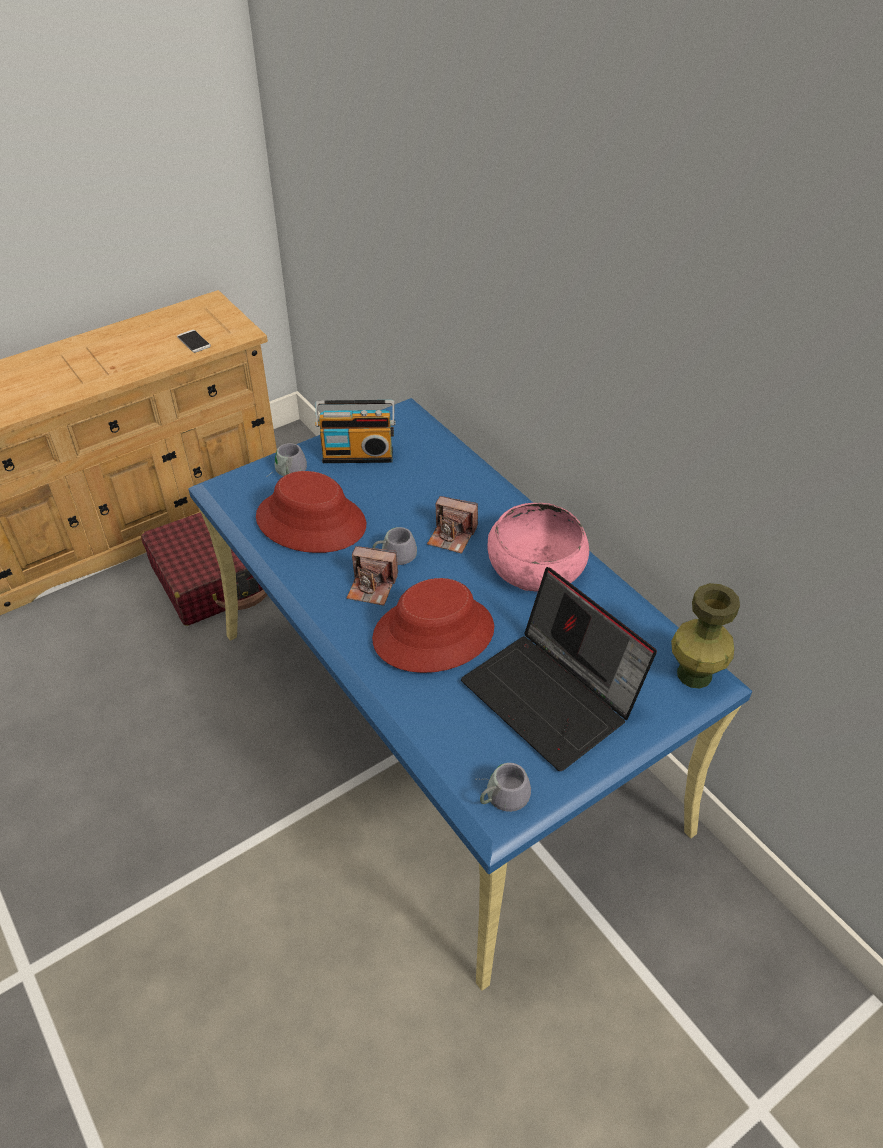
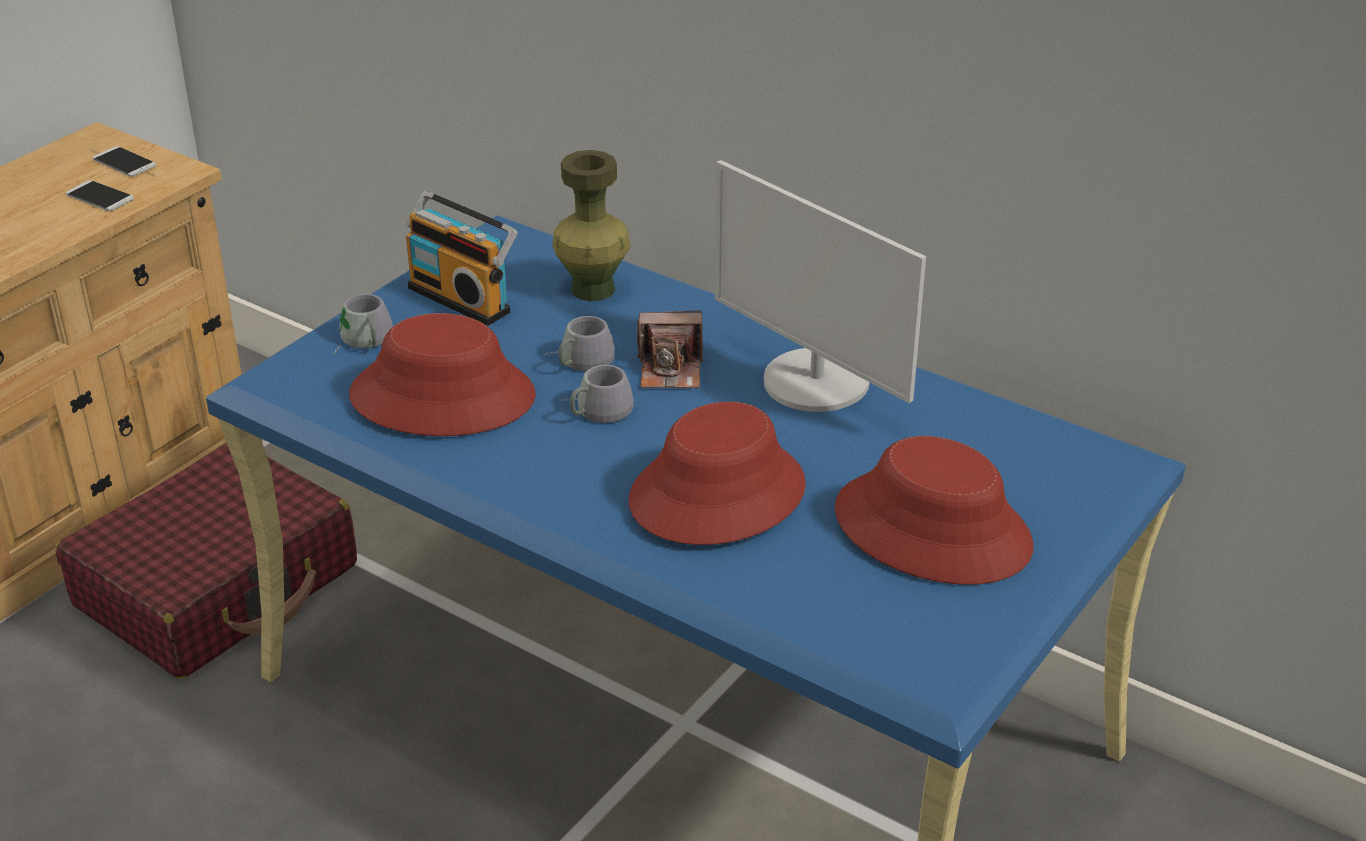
camera: 20 degrees left, 10 degrees down
radio [315,400,396,463] -> radio turned 60 degrees clockwise [406,191,518,326]
camera [347,546,398,605] -> none
laptop [461,567,657,771] -> red hat [834,436,1033,585]
grey mug [476,763,531,812] -> grey mug moved to [543,316,615,371]
pink bowl [487,503,589,592] -> monitor [715,160,926,412]
green vase [671,583,740,688] -> green vase moved to [552,150,631,301]
none -> phone [93,146,156,177]

